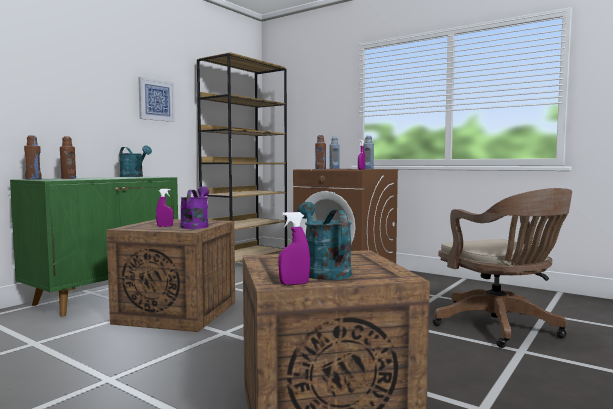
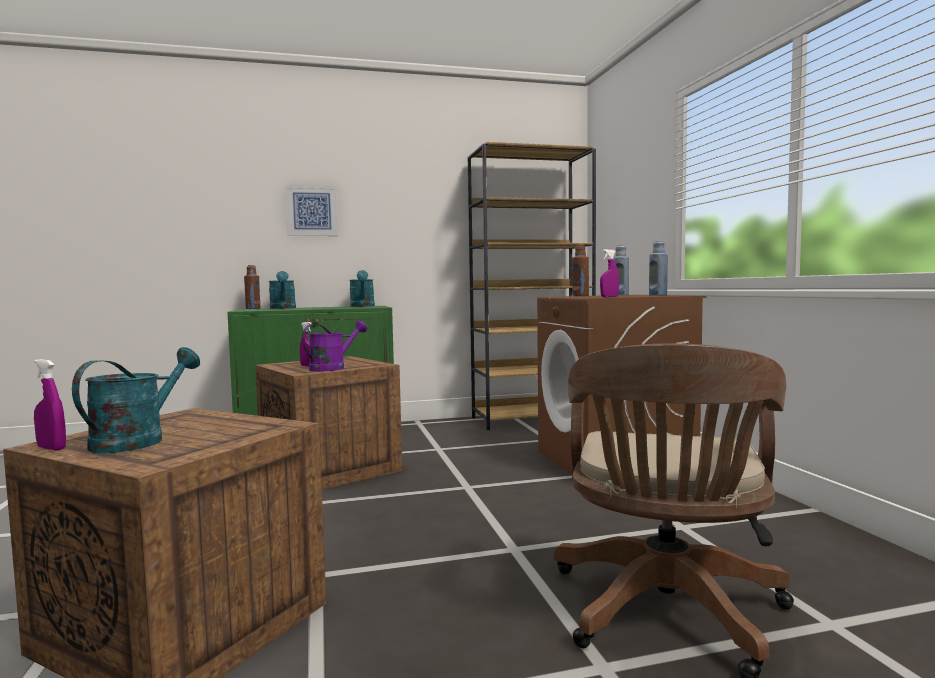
camera: 40 degrees right, 0 degrees up
brown bottle [60,137,76,179] -> turquoise watering can [269,271,296,309]
picture [138,77,175,122] -> picture moved to [285,185,338,236]

